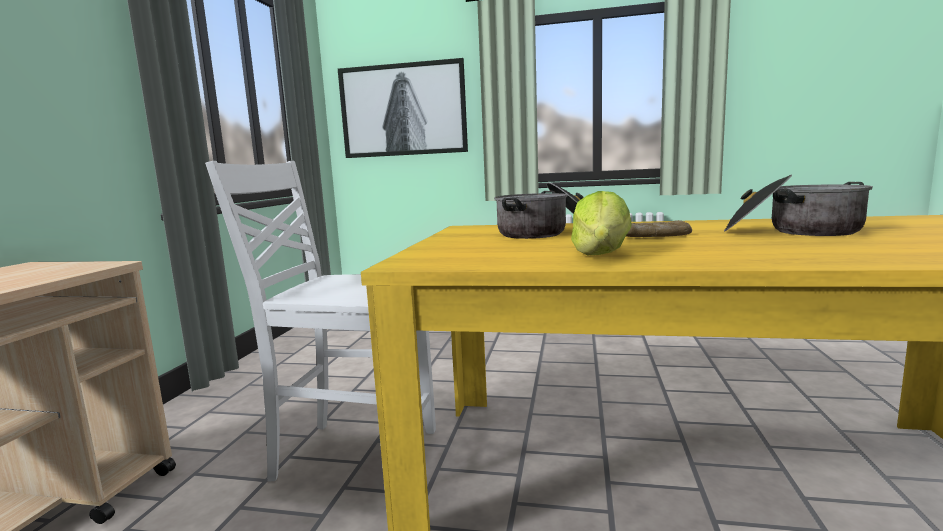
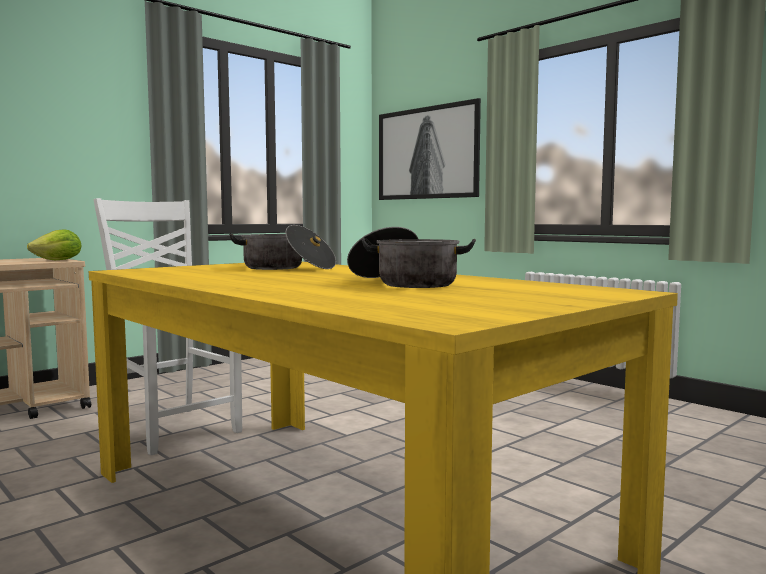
camera: 35 degrees right, 5 degrees down
lettuce [571,191,632,255] -> lettuce moved to [27,229,81,260]
bread [626,220,692,237] -> none

